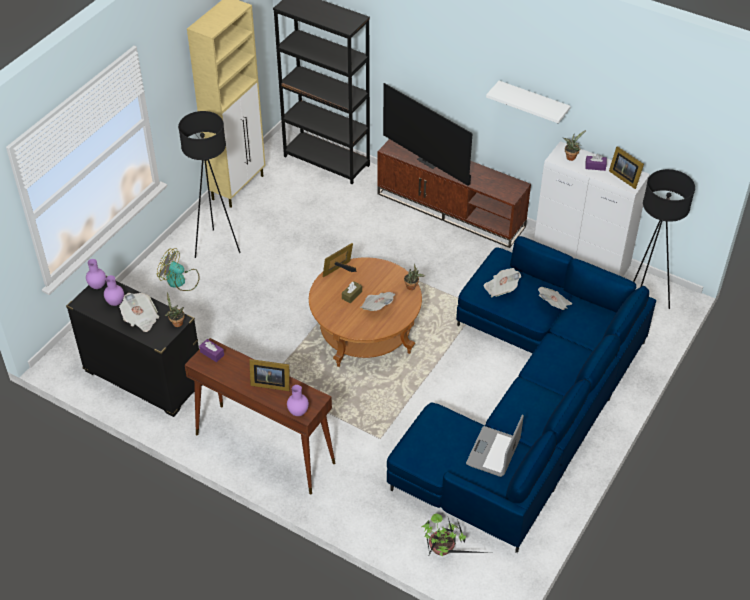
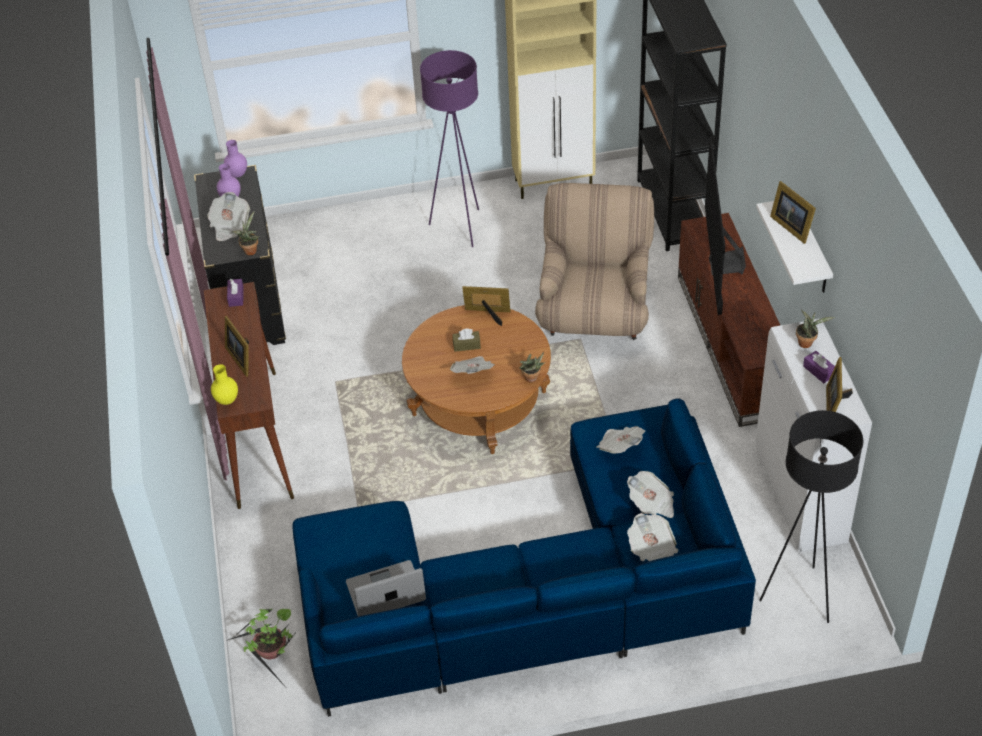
camera: 50 degrees right, 0 degrees up
fan [157,248,200,291] -> none
black floor lamp [178,111,241,258] -> purple floor lamp [420,50,479,247]
purple vase [287,385,309,416] -> yellow vase [211,364,238,405]
none -> beige armchair [535,183,654,340]
none -> newspaper [627,513,678,561]
none -> picture frame [770,181,816,244]

